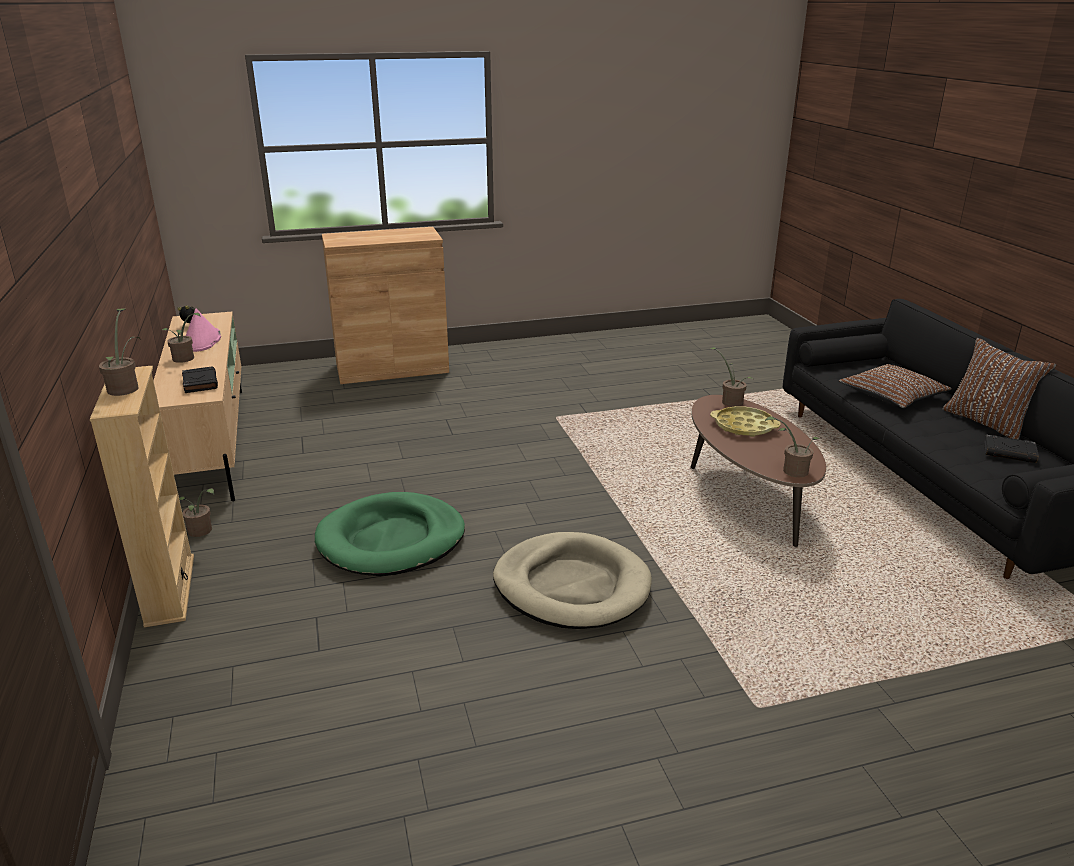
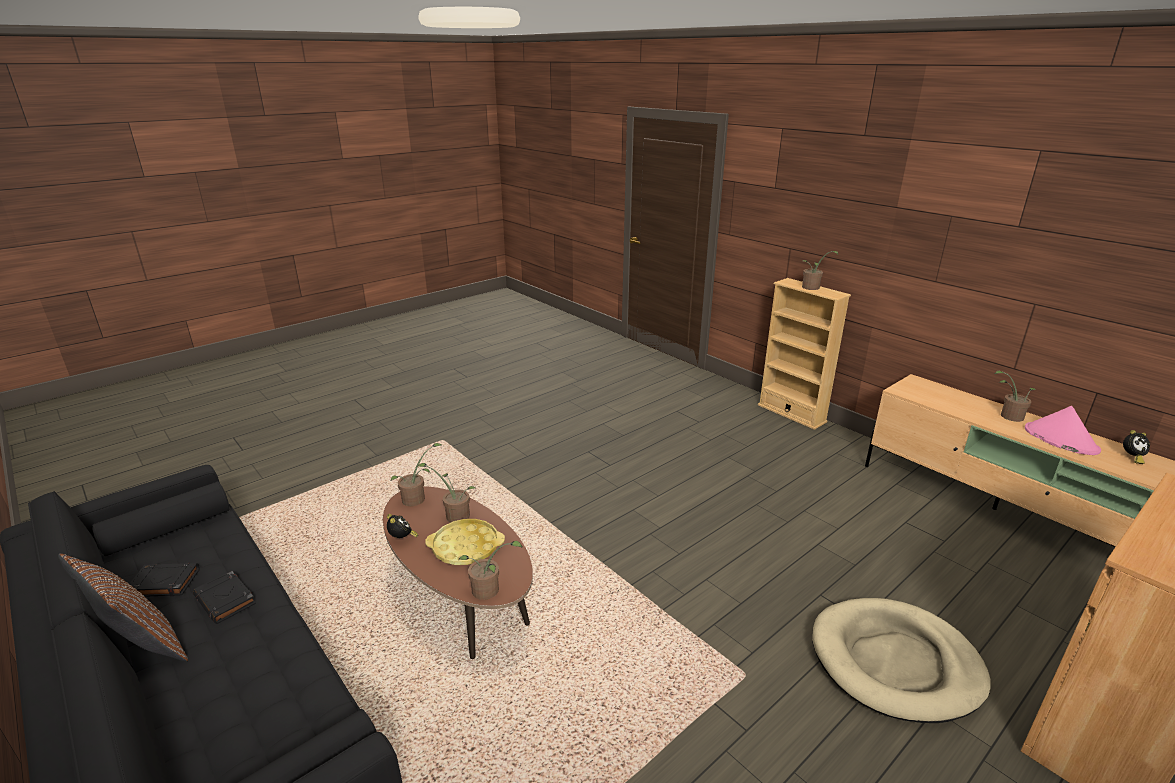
camera: 155 degrees right, 0 degrees up
potted plant [179,488,214,537] -> potted plant moved to [418,463,477,522]
black book [182,366,218,393] -> black book moved to [193,571,256,624]
green dog bed [315,492,465,576] -> none
beige dog bed [493,532,652,629] -> beige dog bed moved to [812,598,990,723]
brown pillow [839,364,952,409] -> none
none -> alarm clock [387,514,418,538]

